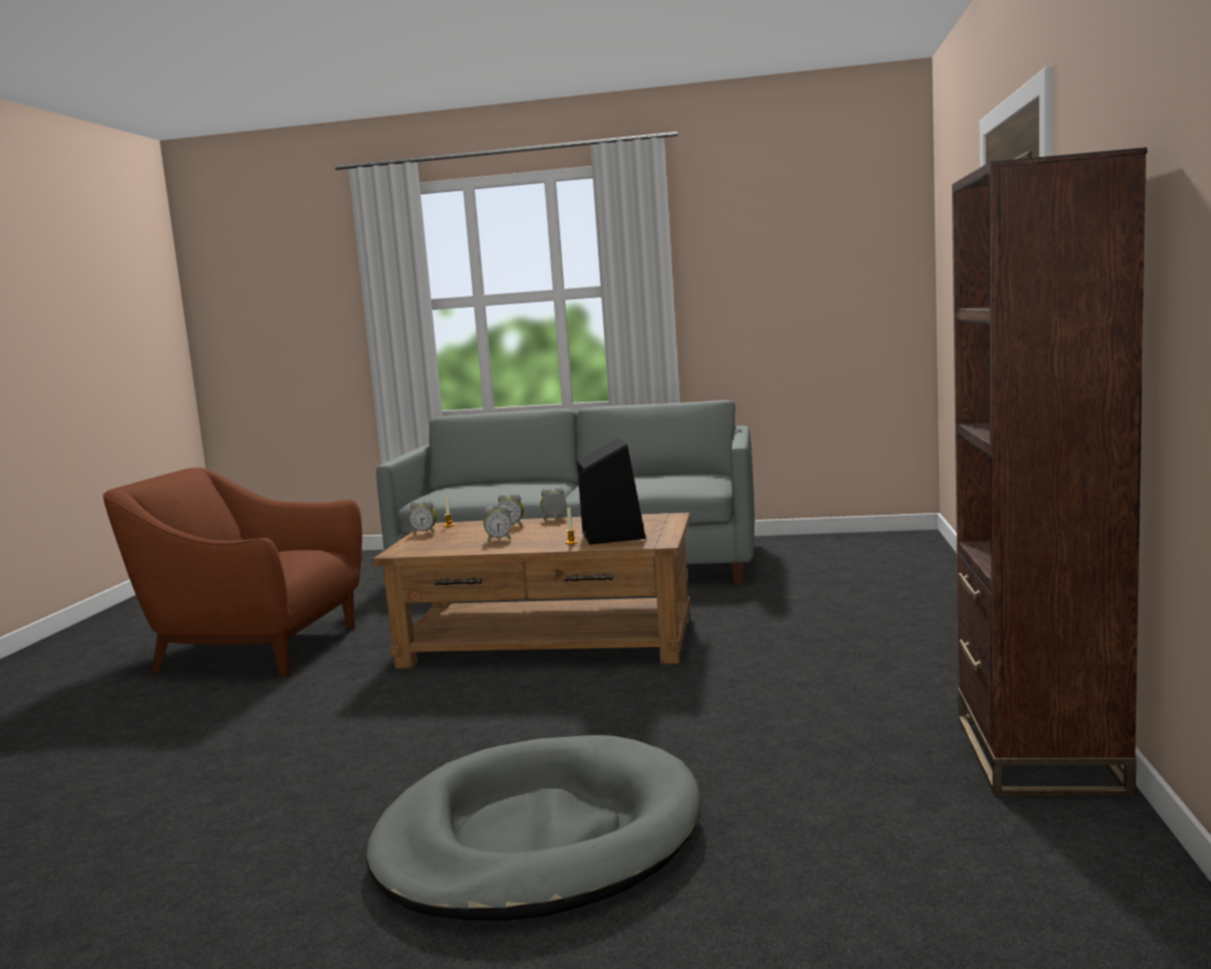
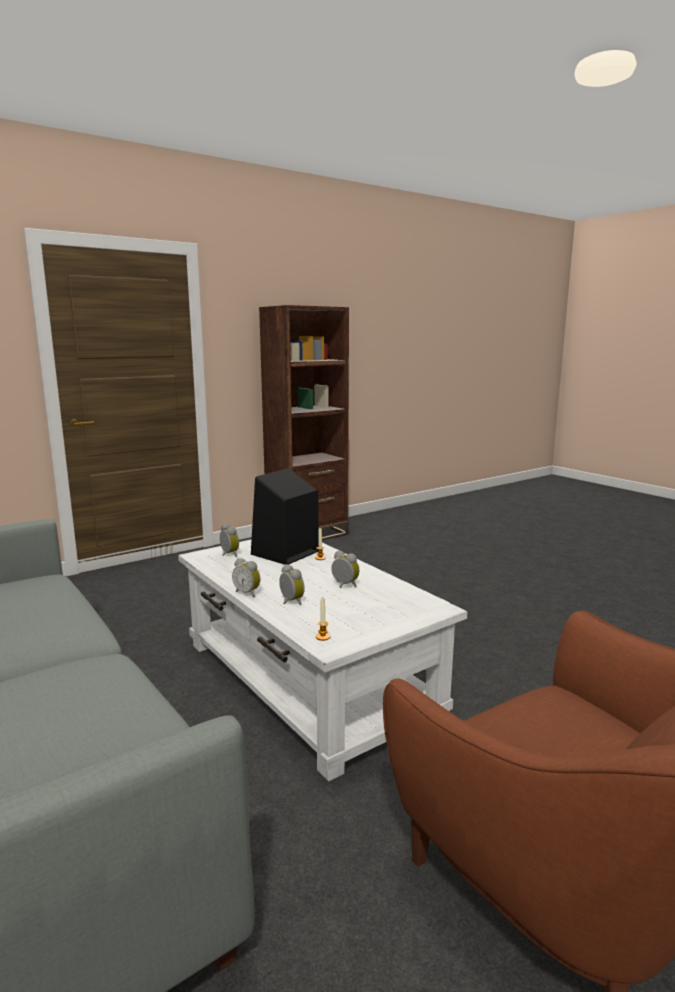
camera: 135 degrees left, 5 degrees up
grey dog bed [367,735,701,921] -> none
brown coffee table [372,512,691,669] -> white coffee table [178,539,467,781]
alarm clock [409,501,437,534] -> alarm clock moved to [220,523,239,557]

